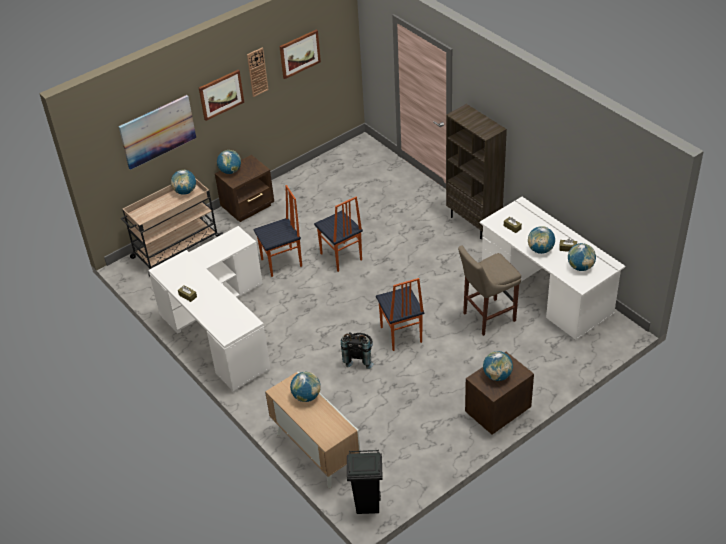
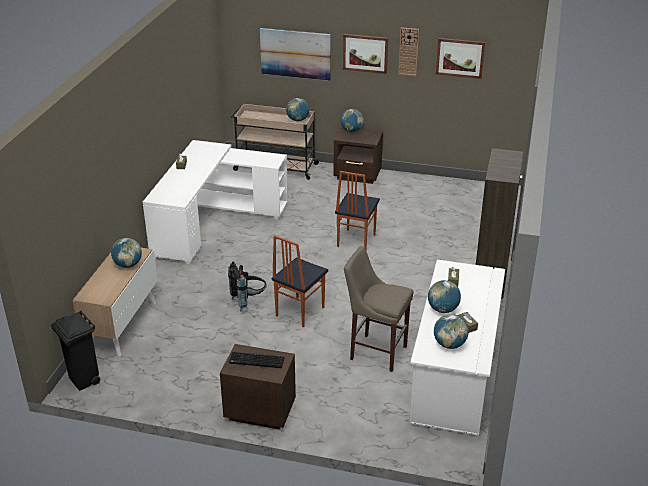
camera: 50 degrees right, 10 degrees down
chair [253,185,302,277] -> none
globe [483,351,513,381] -> keyboard [229,352,284,368]

